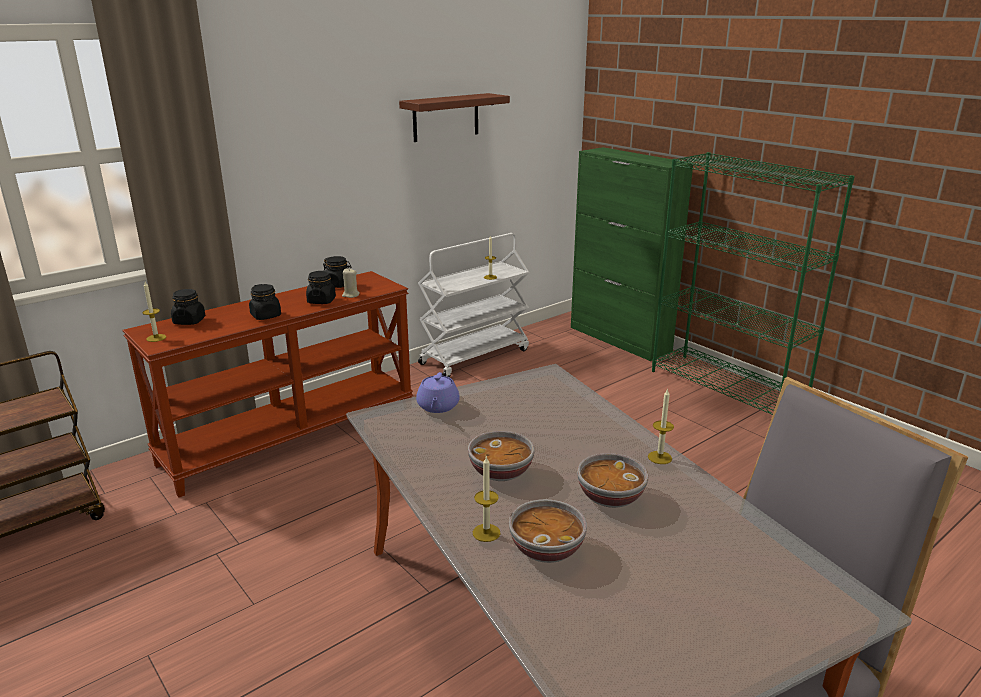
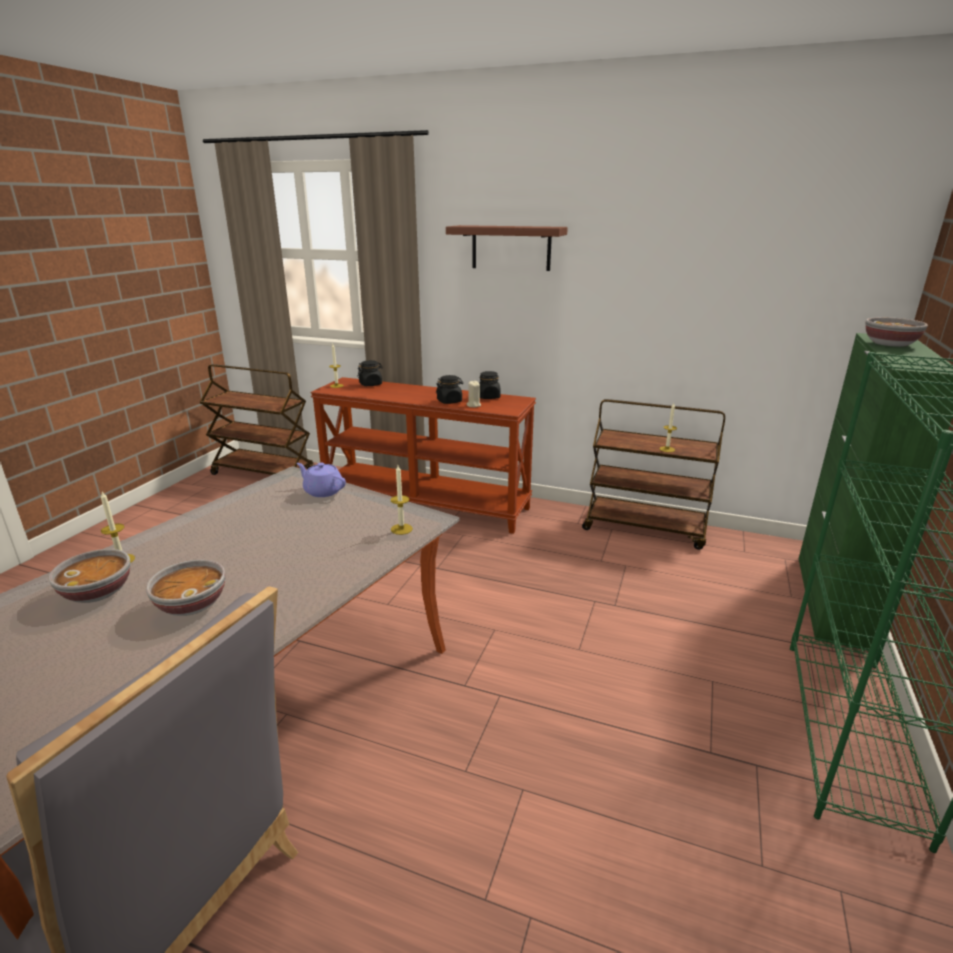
camera: 60 degrees right, 0 degrees up
black jar [249,284,281,320] -> none
brown shelf [399,93,510,142] -> brown shelf moved to [446,225,568,271]
purple teapot [416,372,460,413] -> purple teapot turned 60 degrees clockwise [297,463,346,497]
white cart [418,233,529,377] -> brown cart [582,399,725,550]
bowl [468,431,535,481] -> bowl moved to [865,317,928,347]
candle [648,388,674,464] -> candle moved to [390,465,413,535]

